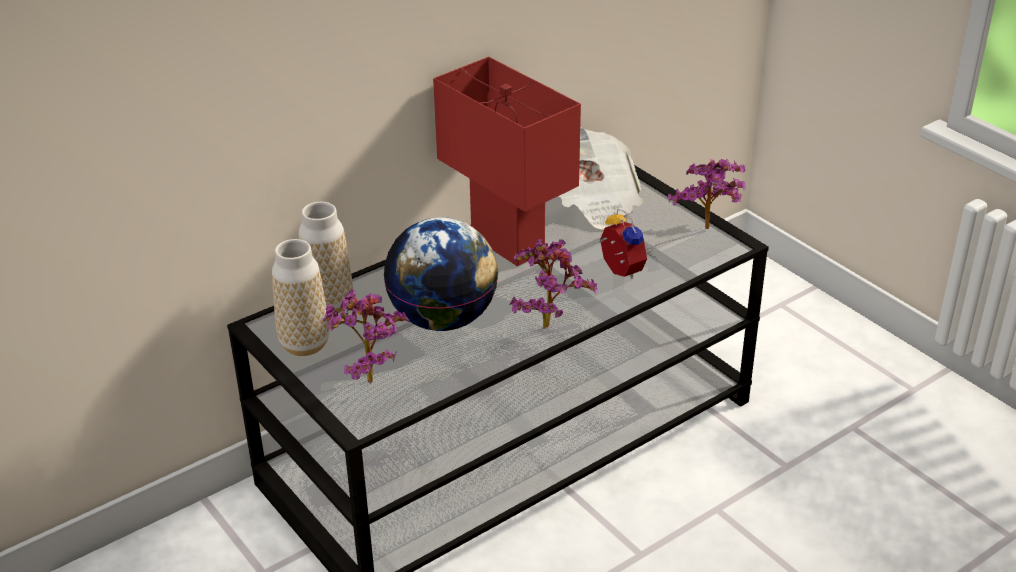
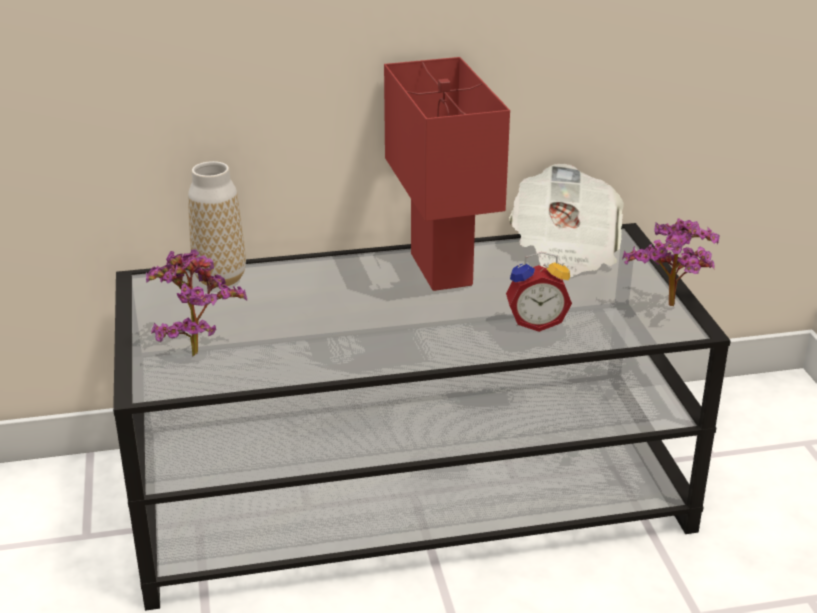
camera: 25 degrees right, 5 degrees down
vase [272,239,329,356] -> none
globe [383,217,498,331] -> none
potted plant [510,239,597,329] -> none
alarm clock [600,208,647,280] -> alarm clock turned 90 degrees clockwise [506,252,572,332]

